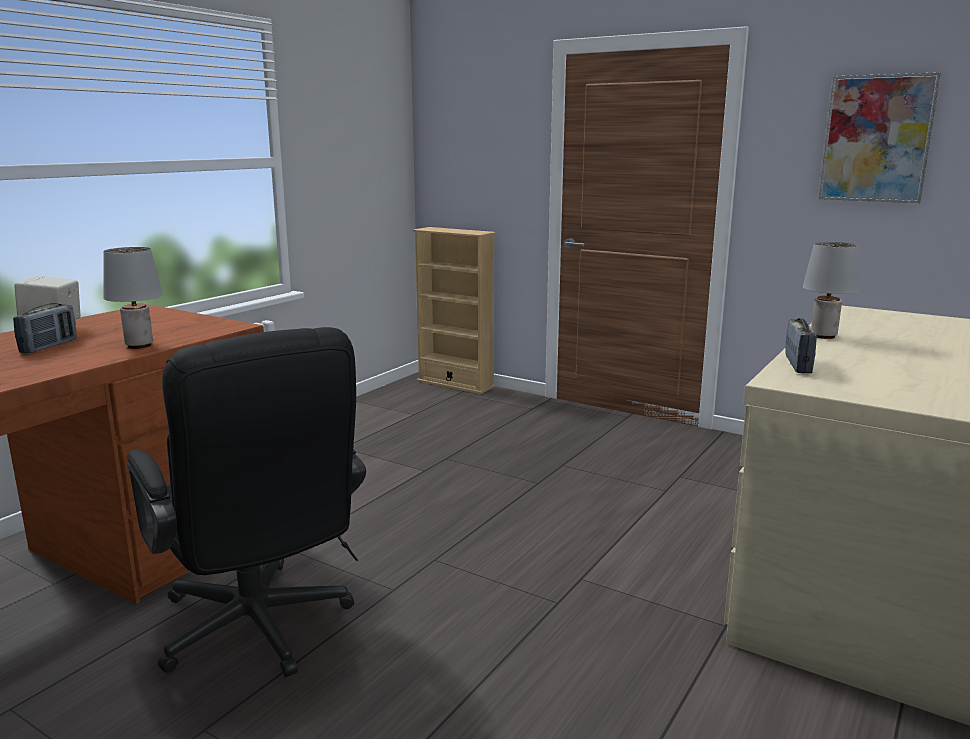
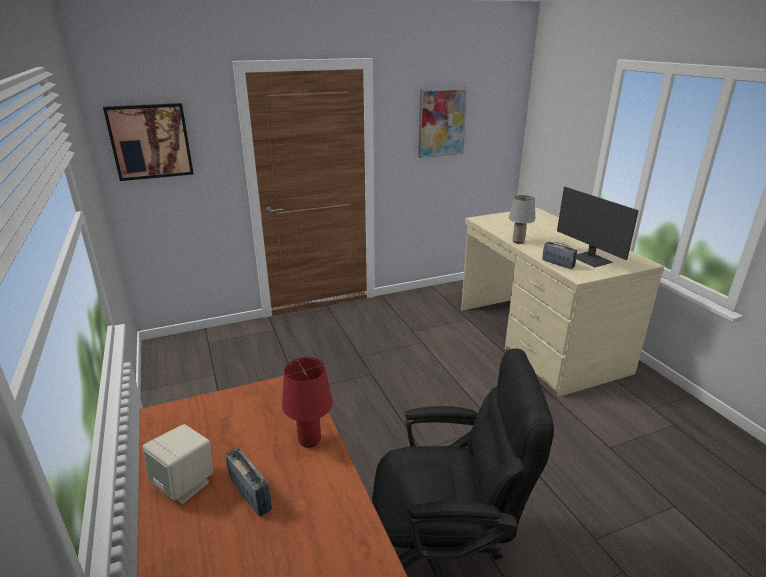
camera: 55 degrees left, 10 degrees up
grey table lamp [103,247,163,349] -> red table lamp [282,357,333,448]
beige bookcase [413,227,496,394] -> none
none -> picture [103,103,194,181]
none -> monitor [557,187,639,267]

